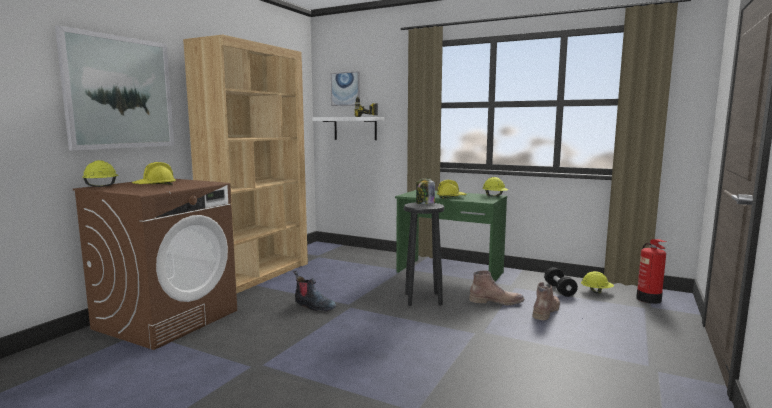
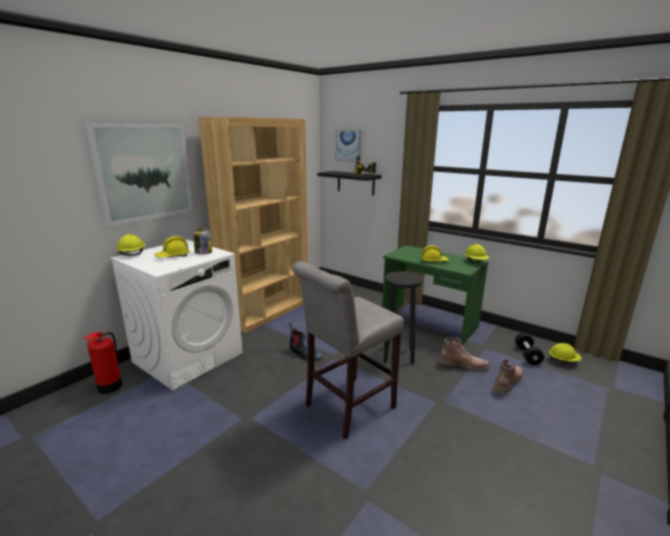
camera: 10 degrees right, 10 degrees up
brown washing machine [73,179,237,350] -> white washing machine [110,240,243,391]
white shelf [312,117,384,140] -> black shelf [318,171,382,195]
jar [416,179,435,204] -> jar moved to [194,229,212,254]
fire extinguisher [636,239,666,304] -> fire extinguisher moved to [83,332,123,394]
none -> grey stool [292,261,404,439]

